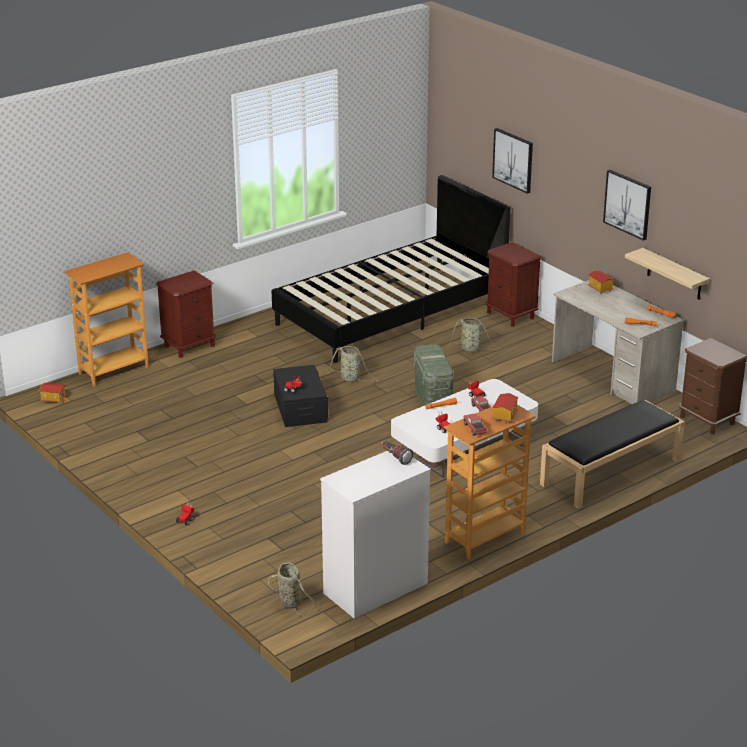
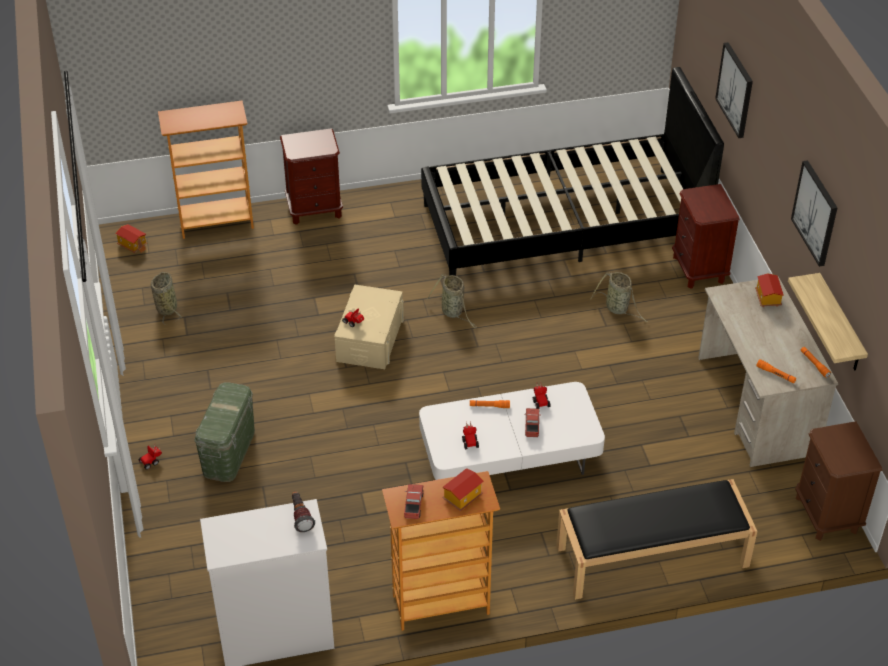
camera: 25 degrees right, 15 degrees up
basket [268,562,317,615] -> basket moved to [151,272,182,325]
black storage box [273,365,329,427] -> beige storage box [334,285,404,369]
green storage box [414,344,454,406] -> green storage box moved to [194,382,255,482]

